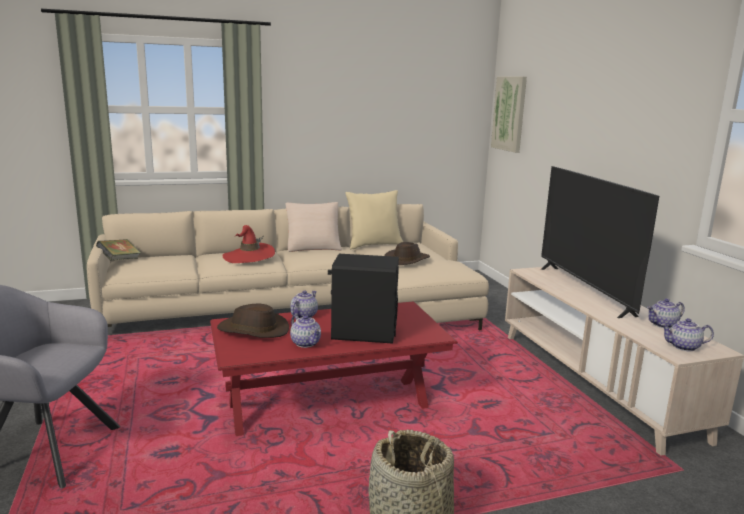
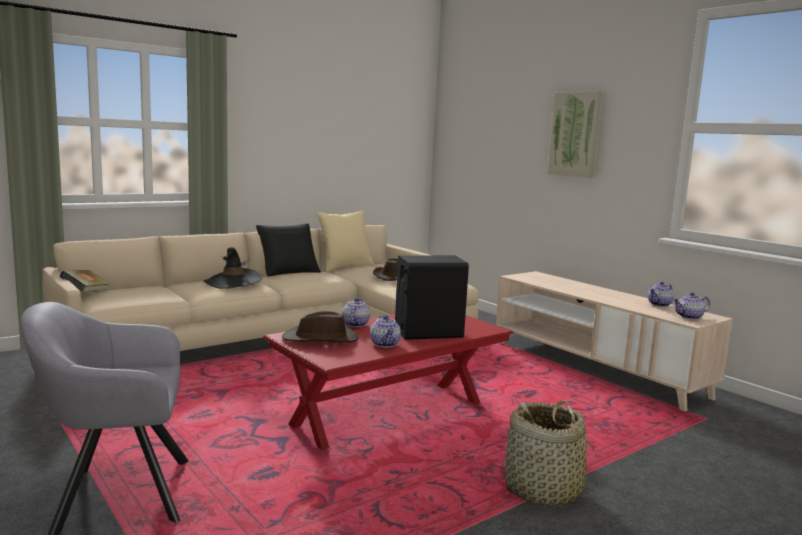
camera: 20 degrees left, 5 degrees down
red hat [222,225,275,263] -> black hat [204,247,262,289]
beige pillow [285,202,342,252] -> black pillow [256,223,321,277]
teapot [290,315,321,348] -> teapot turned 45 degrees clockwise [370,315,401,348]
picture [491,77,527,153] -> picture moved to [547,91,605,178]
television [541,166,659,318] -> none

